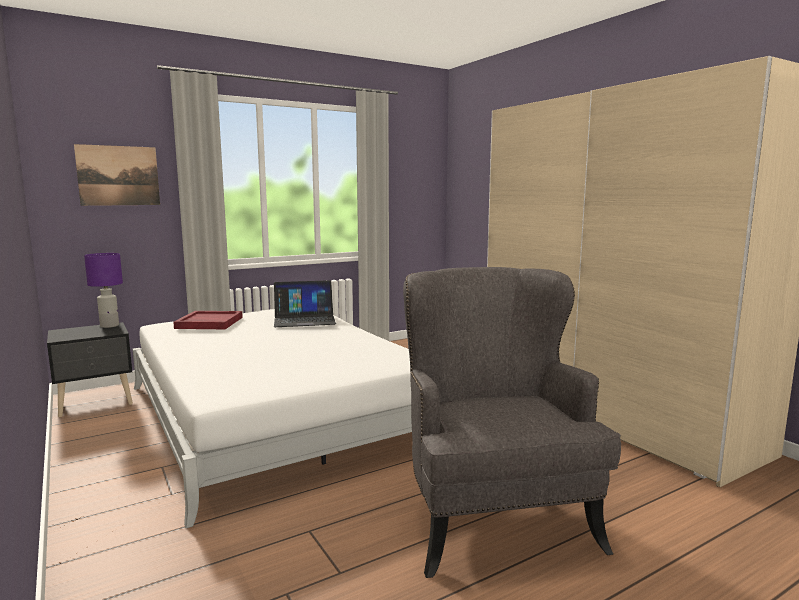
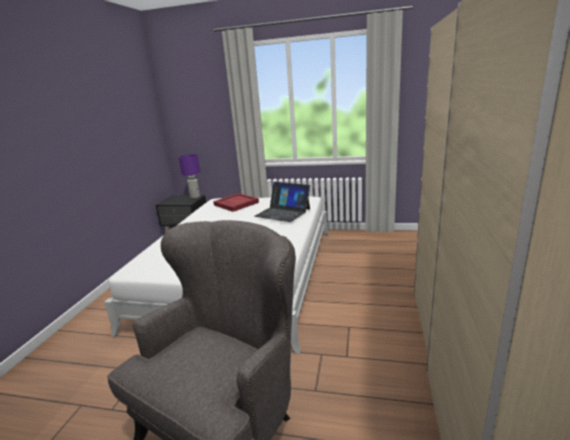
camera: 45 degrees right, 10 degrees up
picture [74,144,160,206] -> none

